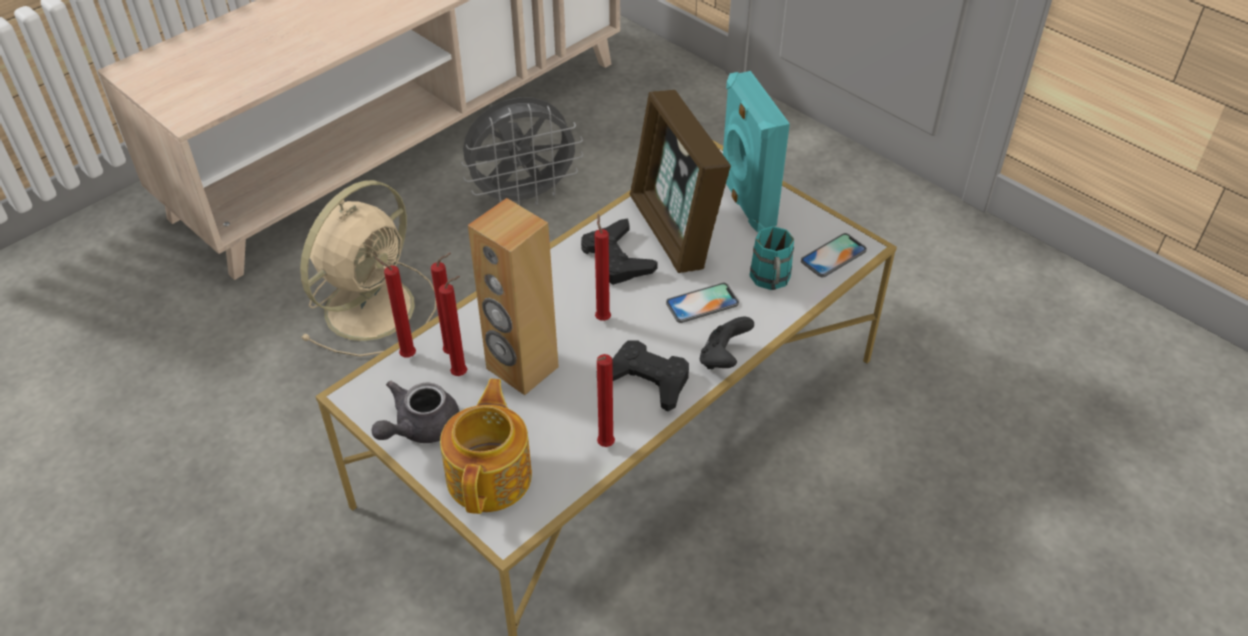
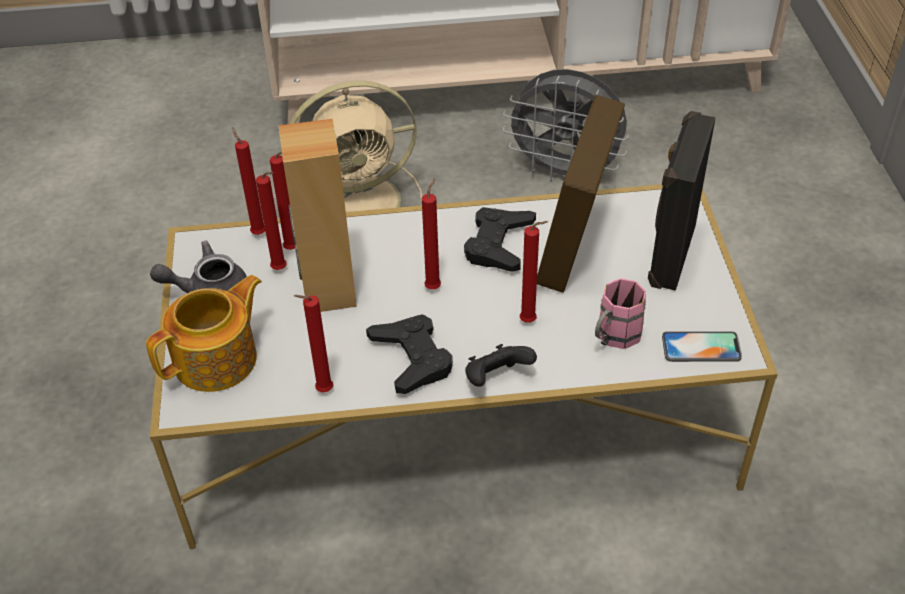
camera: 40 degrees right, 0 degrees up
phone [666,283,739,323] -> red candle [520,221,548,323]
turquoise speaker [723,71,790,232] -> black speaker [648,111,716,291]
turquoise mug [750,226,794,290] -> pink mug [595,278,646,349]

